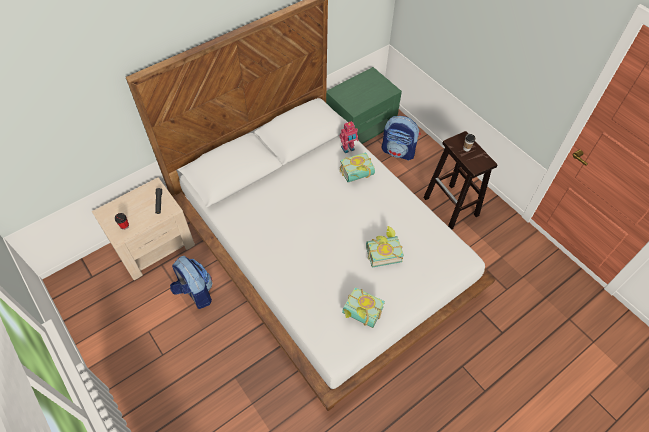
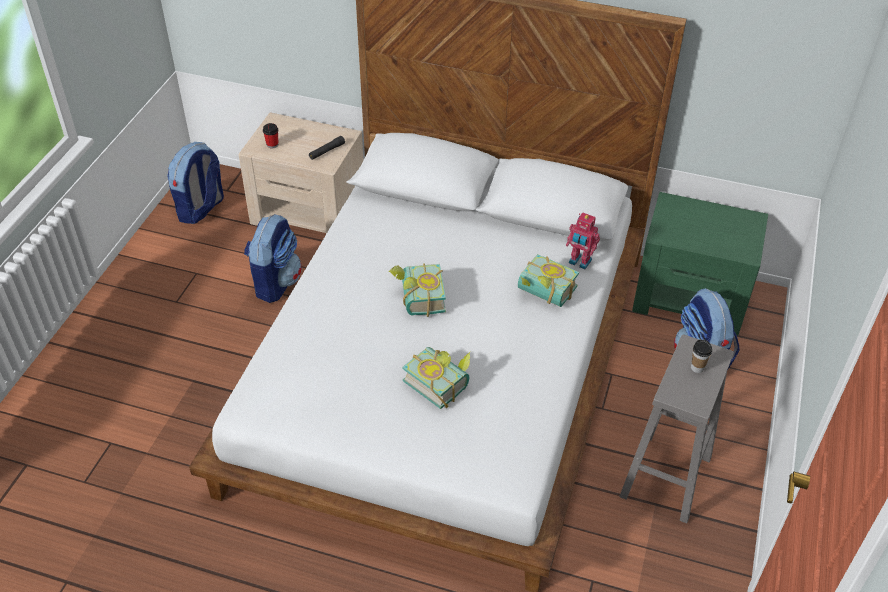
camera: 55 degrees right, 10 degrees down
book [342,287,385,328] -> book moved to [389,264,446,317]
brown stool [423,131,497,230] -> grey stool [619,334,734,523]
none -> backpack [167,142,224,224]

